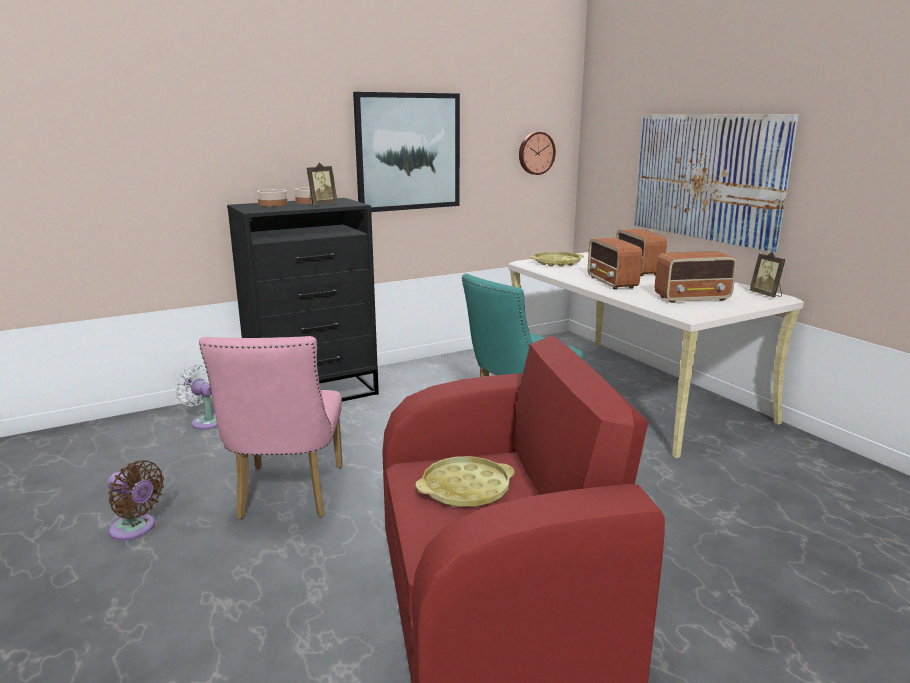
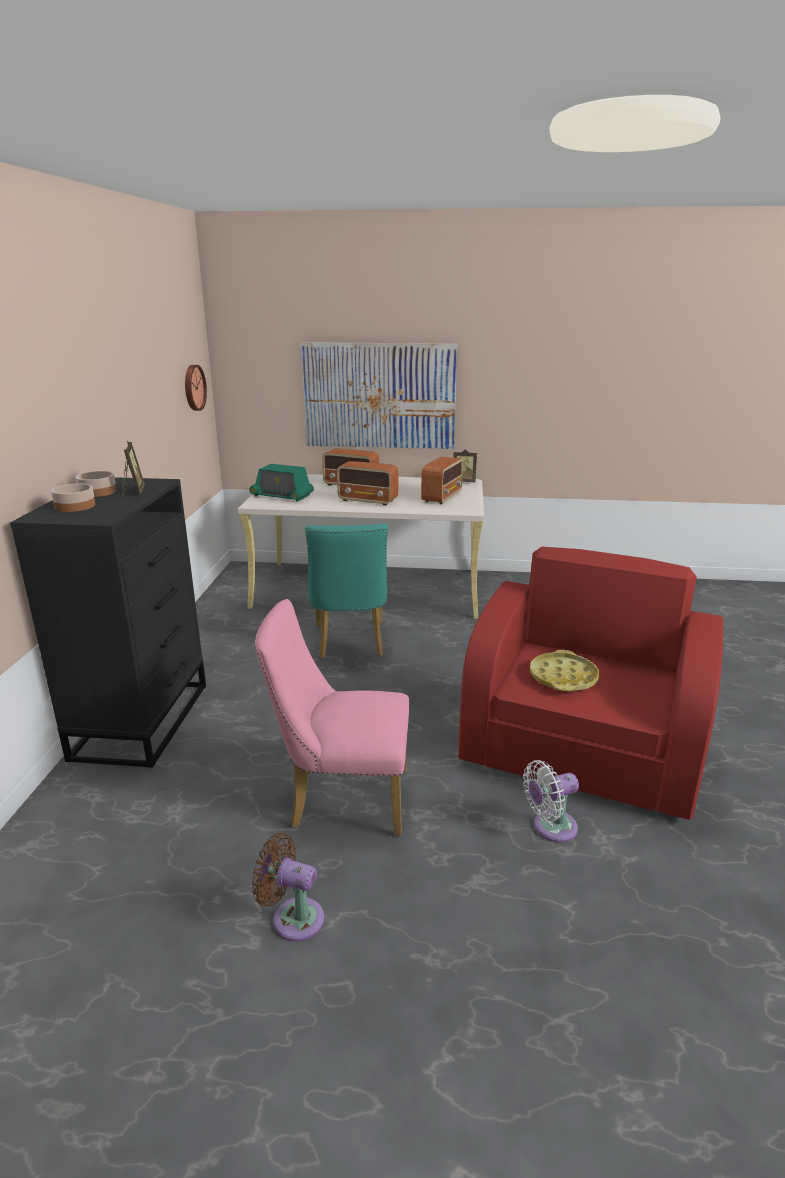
camera: 55 degrees left, 5 degrees up
brown fan [107,460,164,541] -> brown fan turned 135 degrees counterclockwise [252,833,324,942]
white fan [175,365,218,430] -> white fan moved to [523,760,579,843]
pink chair [199,336,343,519] -> pink chair turned 150 degrees clockwise [255,599,409,836]
picture [353,92,460,212] -> none
yellow tray [530,252,584,267] -> radio [249,464,314,502]

